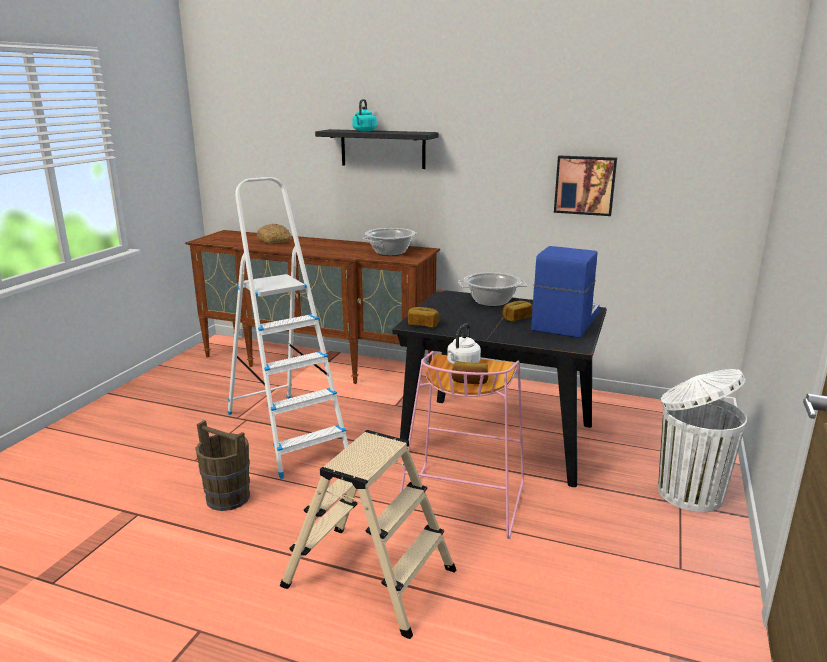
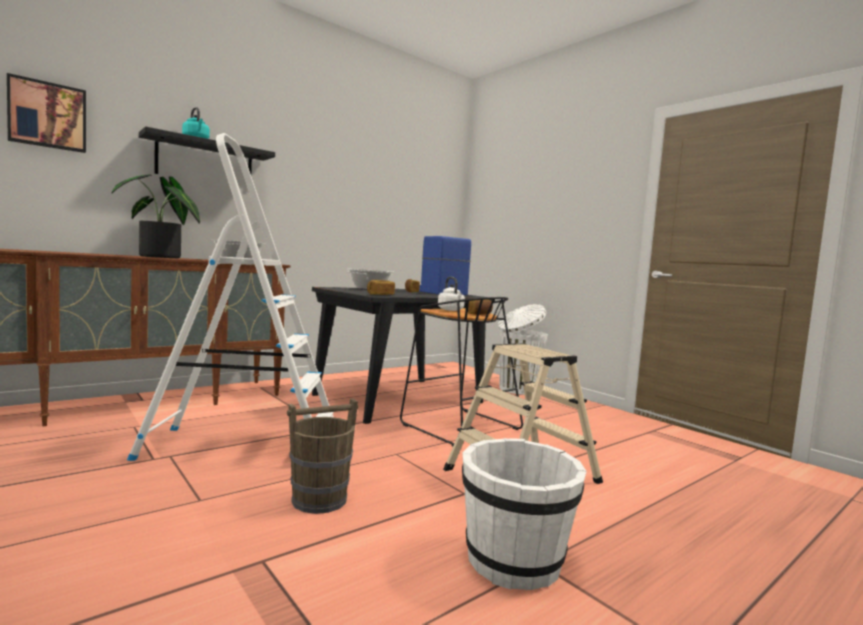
camera: 60 degrees left, 15 degrees down
bread [257,224,292,244] -> none
pink stool [400,351,524,539] -> black stool [400,297,523,447]
picture [554,155,617,216] -> picture moved to [7,73,86,153]
none -> potted plant [111,174,200,258]
none -> white bucket [462,438,587,590]

